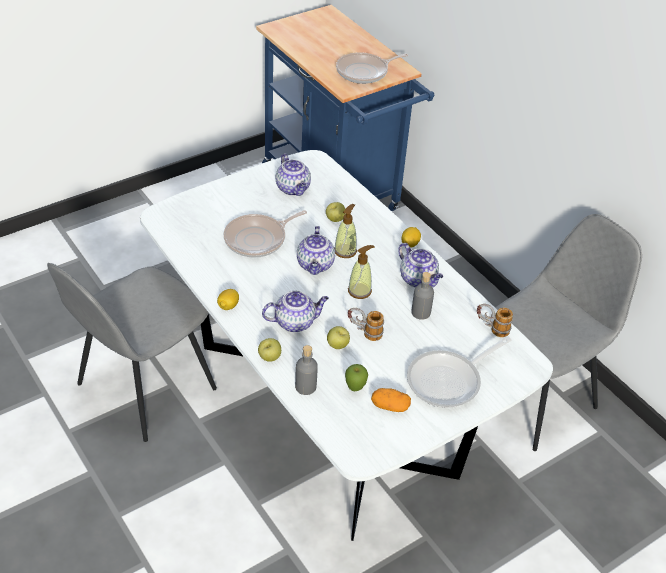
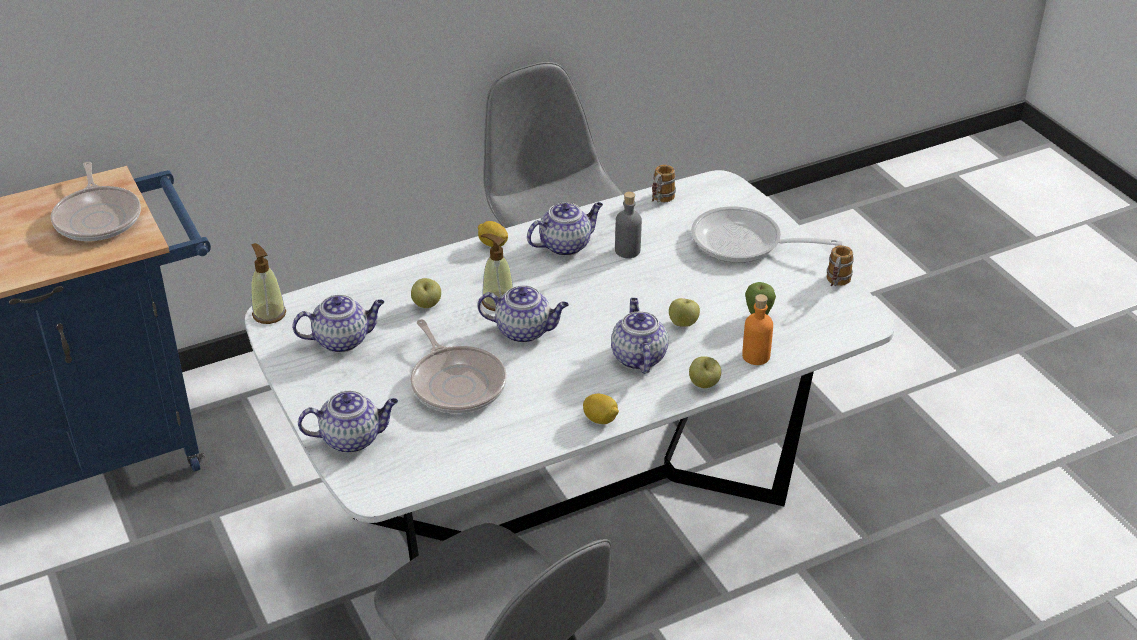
camera: 80 degrees left, 5 degrees down
grey bottle [295,345,318,395] -> orange bottle [742,294,773,365]
soap dispenser [348,245,374,299] -> soap dispenser moved to [251,243,286,324]
mug [348,308,384,341] -> mug moved to [827,245,854,286]
potato [371,388,411,412] -> none
frying pan [407,337,512,408] -> frying pan turned 135 degrees clockwise [691,206,843,263]
none -> teapot [298,391,398,453]

